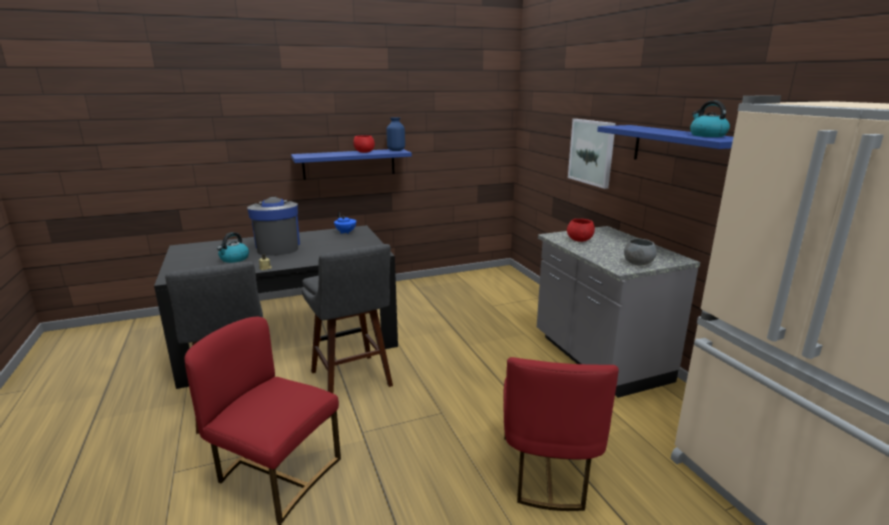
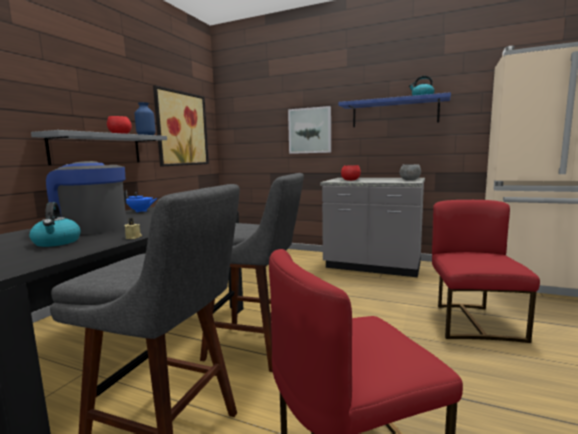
camera: 45 degrees left, 10 degrees down
blue shelf [291,149,412,180] -> grey shelf [31,130,167,165]
red chair [503,357,619,511] -> red chair turned 135 degrees counterclockwise [432,200,540,343]
none -> picture [153,85,209,167]

